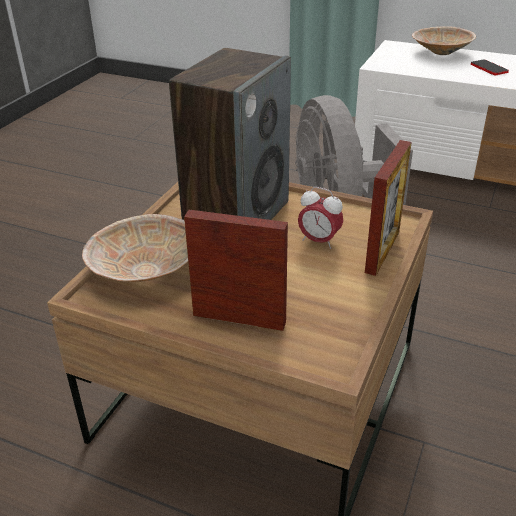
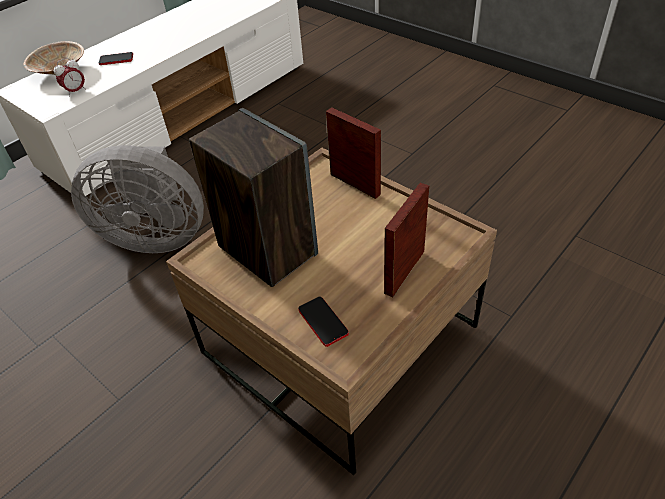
camera: 70 degrees left, 10 degrees up
beige bowl [82,214,188,282] -> phone [298,296,349,347]
alarm clock [298,187,343,249] -> alarm clock moved to [54,58,86,97]

